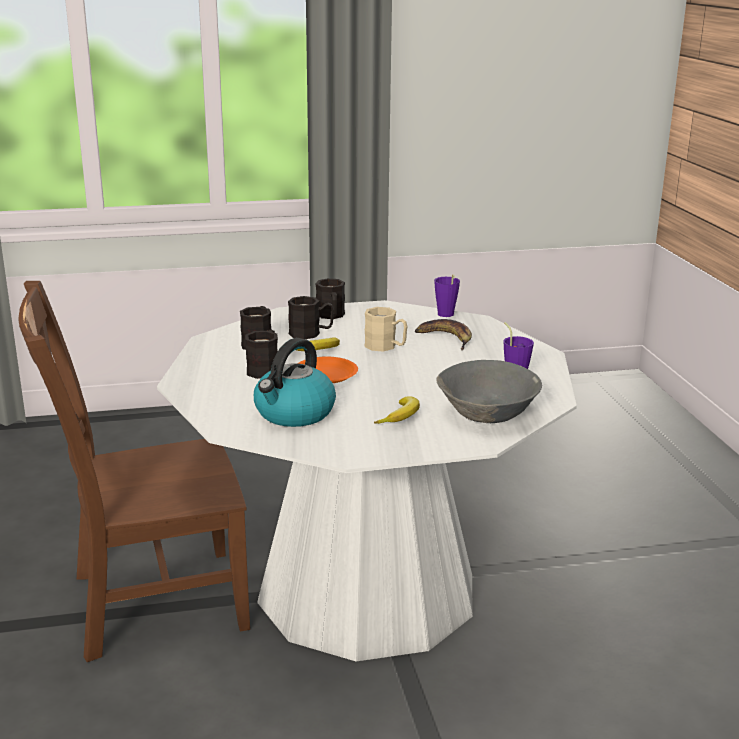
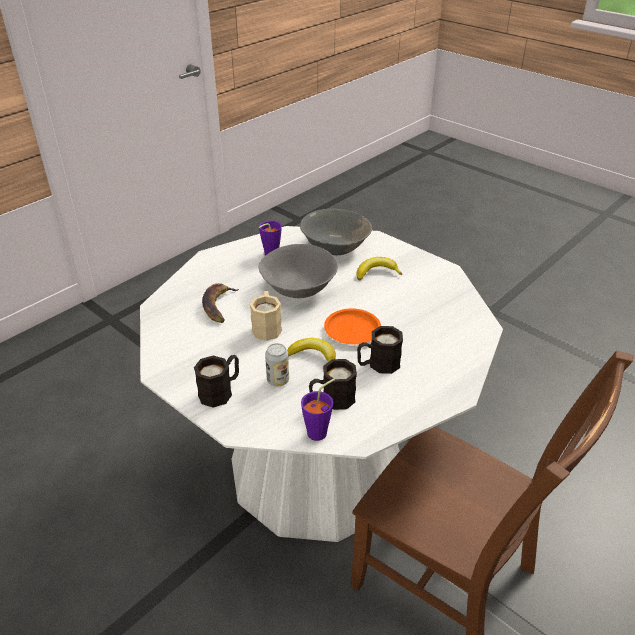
camera: 125 degrees left, 15 degrees up
kettle [254,338,336,427] -> none
black mug [288,296,334,339] -> can [265,343,289,387]
purple cup [434,274,460,317] -> purple cup moved to [301,379,335,441]
none -> grey bowl [258,244,338,298]

